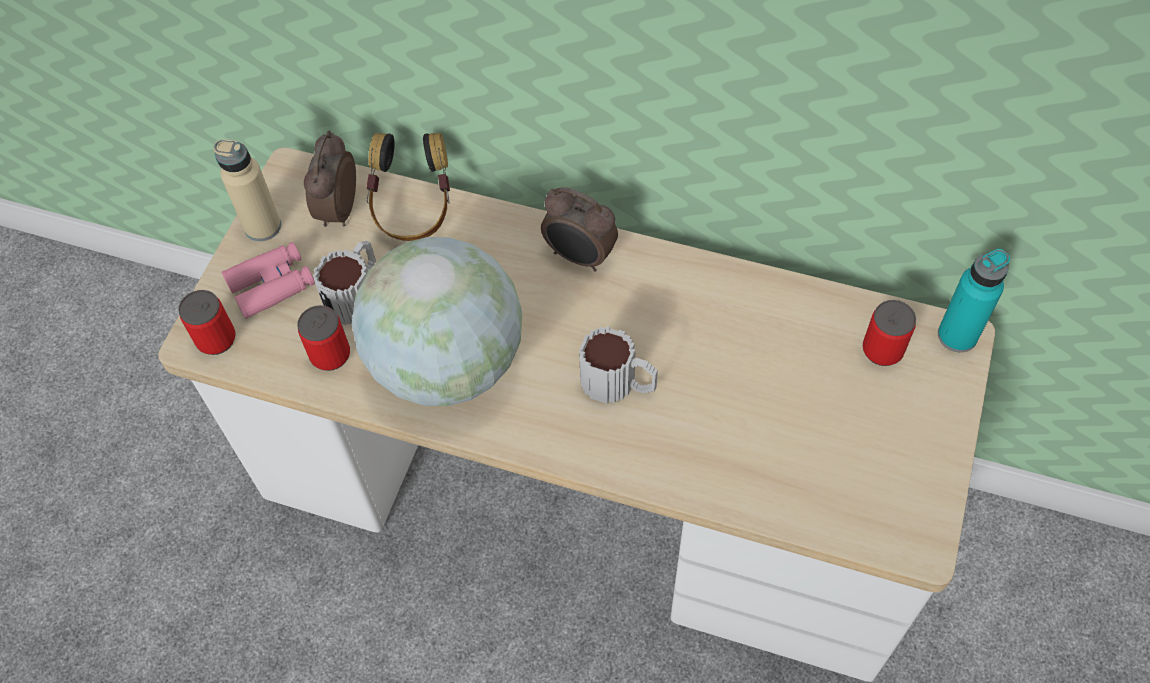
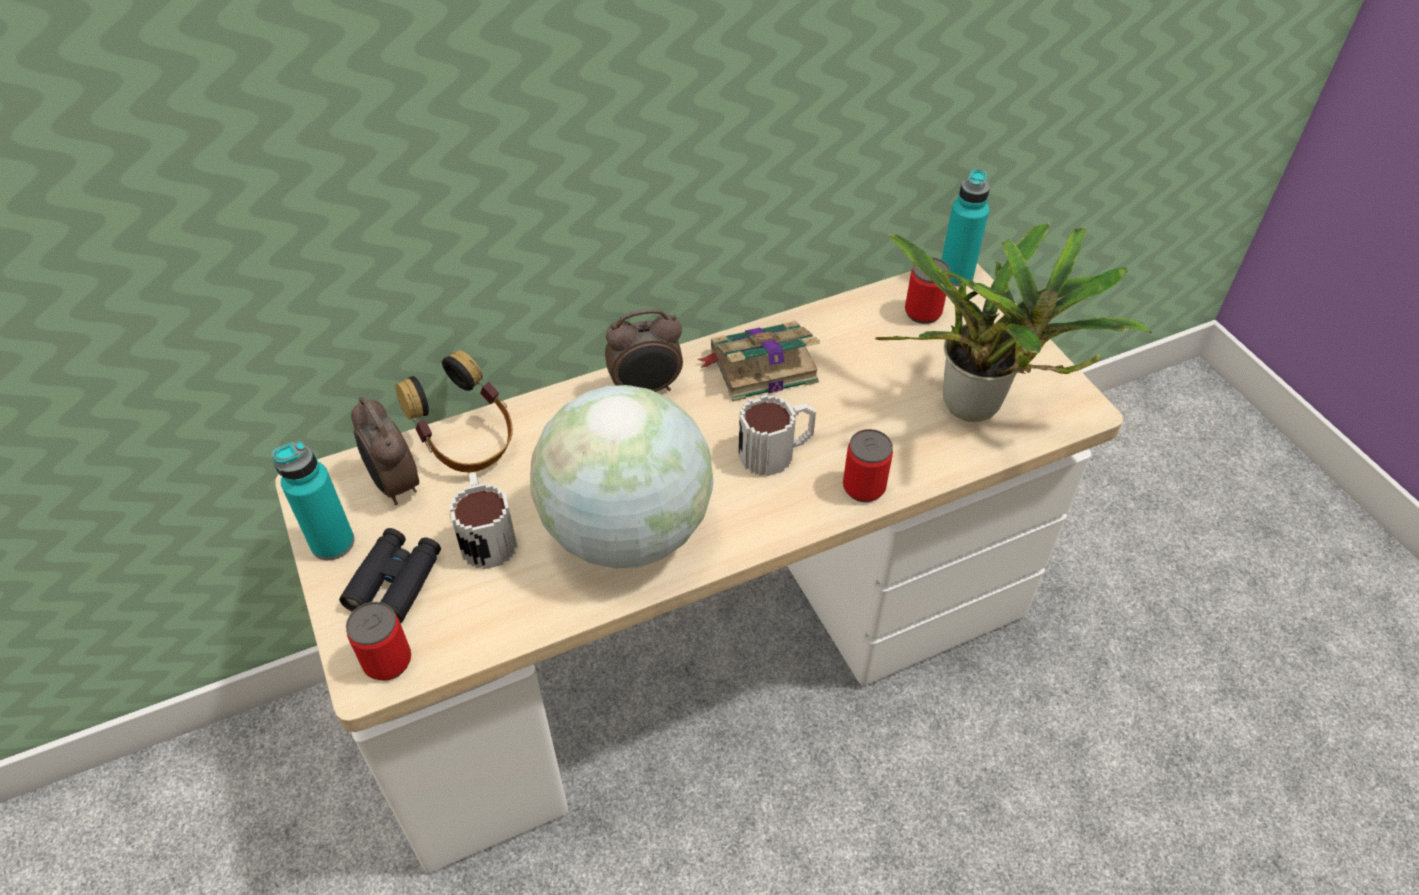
camera: 45 degrees left, 10 degrees down
beige bottle [213,139,281,241] -> turquoise bottle [272,441,355,560]
pink binoculars [221,242,315,319] -> black binoculars [339,528,441,623]
can [297,305,350,371] -> can moved to [843,429,893,502]
none -> book [697,321,820,402]
none -> potted plant [875,222,1152,422]

